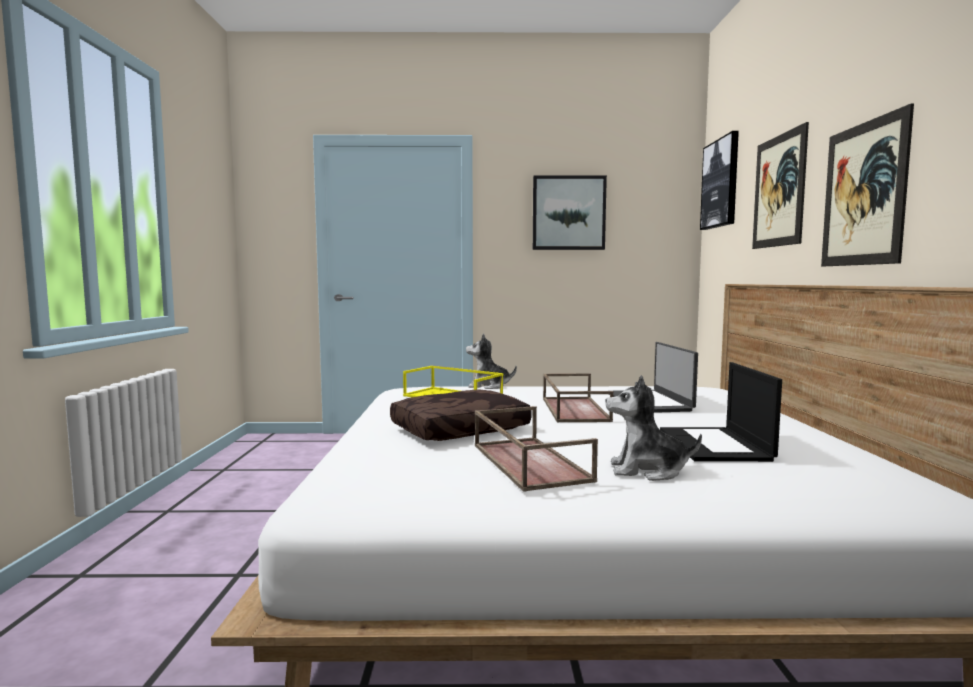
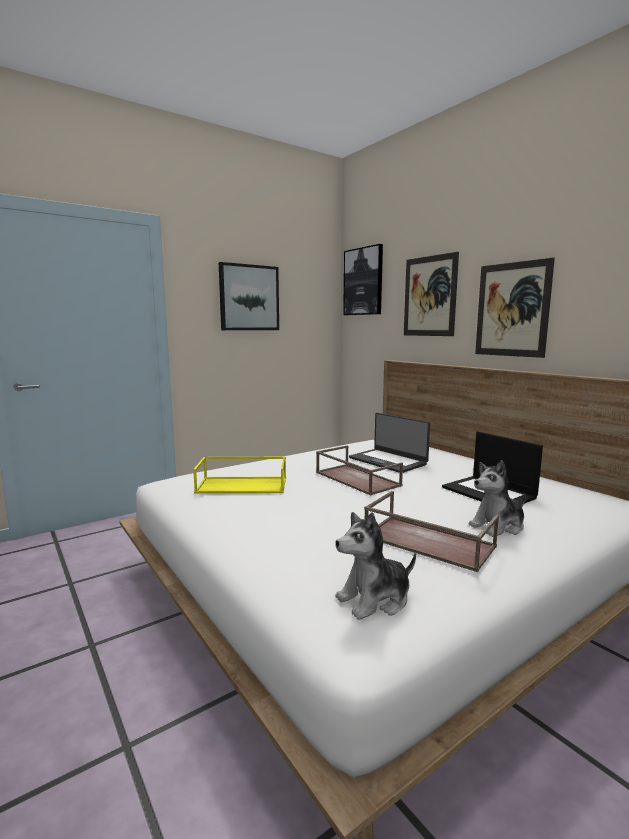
camera: 35 degrees left, 5 degrees up
brown pillow [390,389,531,441] -> none
plush toy [466,334,517,389] -> plush toy moved to [335,512,416,620]

